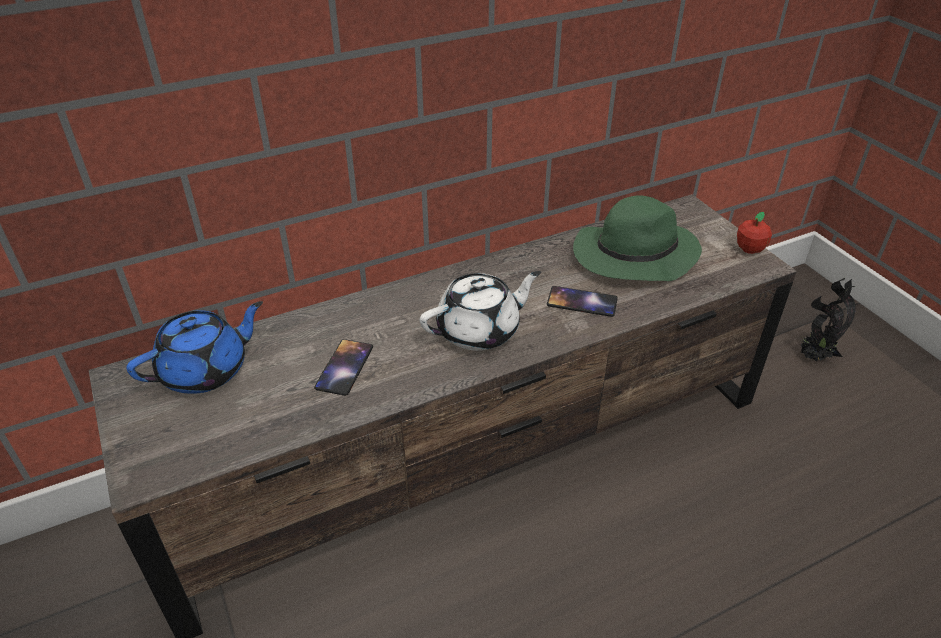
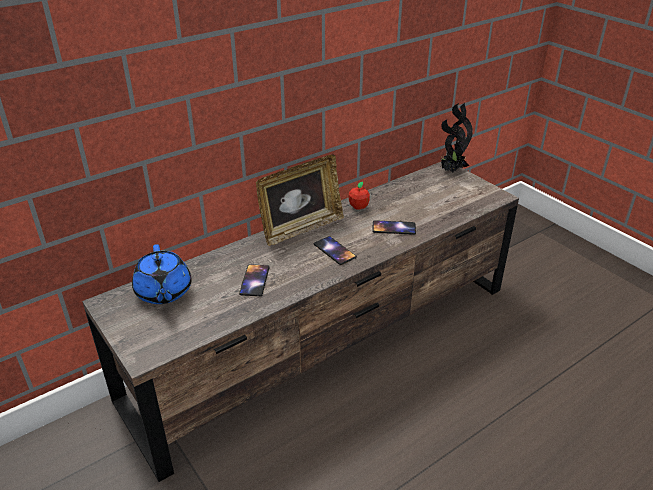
camera: 10 degrees left, 5 degrees down
blue teapot [126,301,263,393] -> blue teapot turned 120 degrees clockwise [132,244,192,304]
white teapot [420,271,541,351] -> phone [314,236,357,265]
green hat [573,195,702,281] -> none
apple [737,212,772,254] -> apple moved to [349,181,370,210]
potted plant [801,278,856,361] -> potted plant moved to [441,103,473,173]
none -> picture frame [256,154,344,246]

